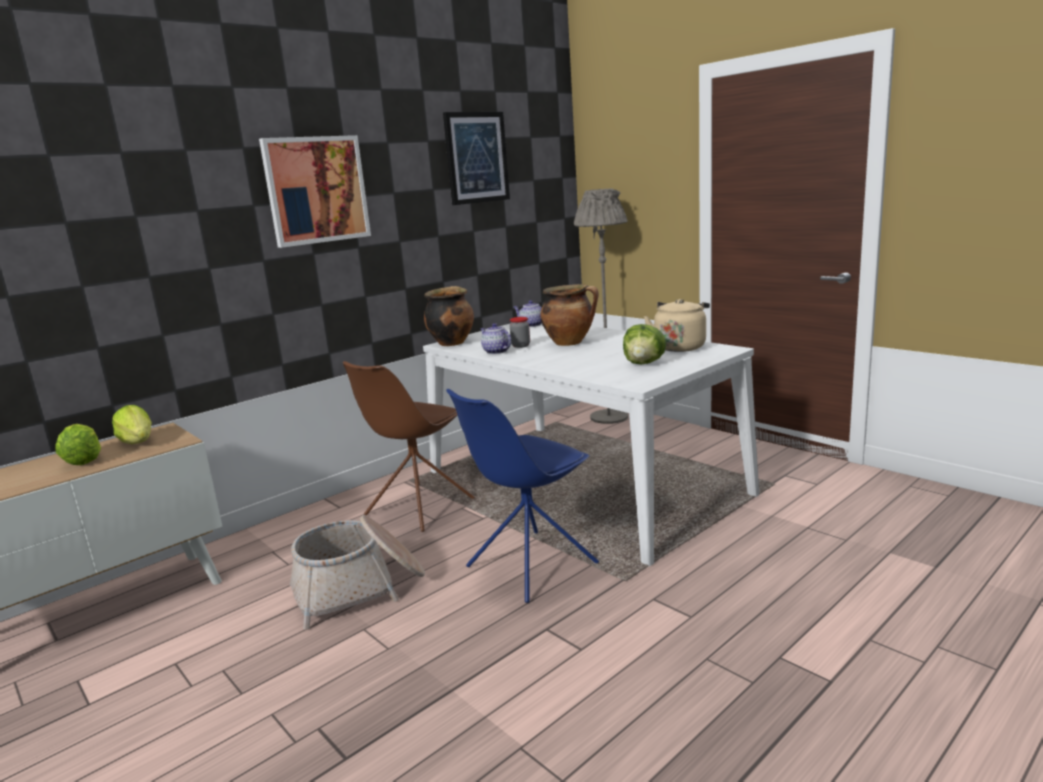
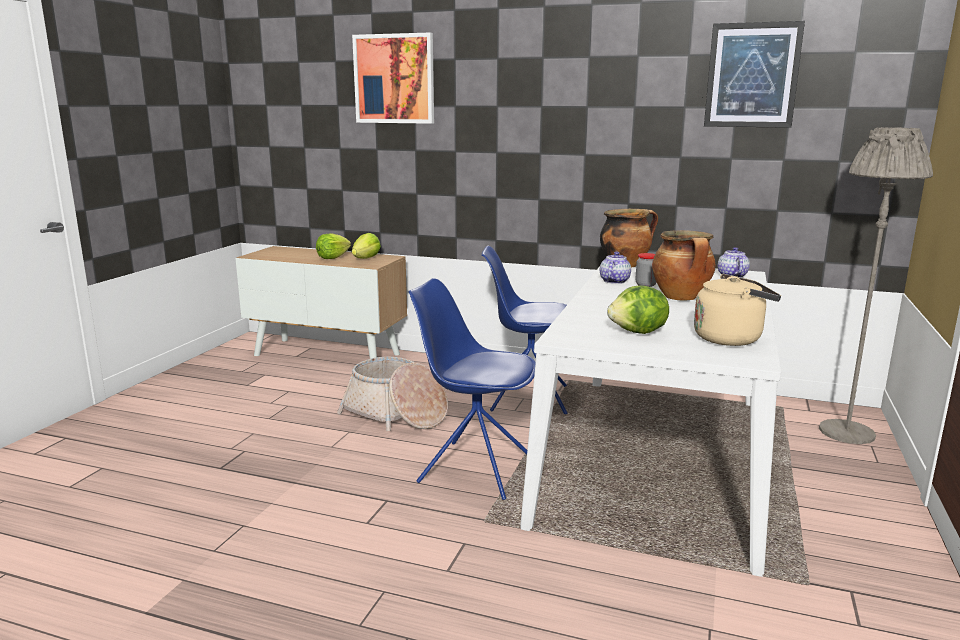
camera: 60 degrees right, 0 degrees up
picture [259,135,371,248] -> picture moved to [352,33,434,124]
brown chair [343,361,475,532] -> blue chair [481,246,568,414]

